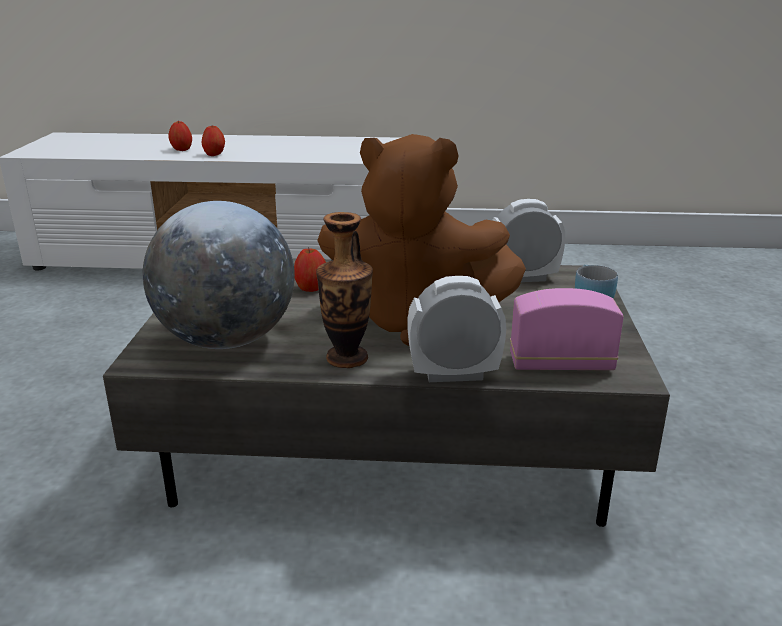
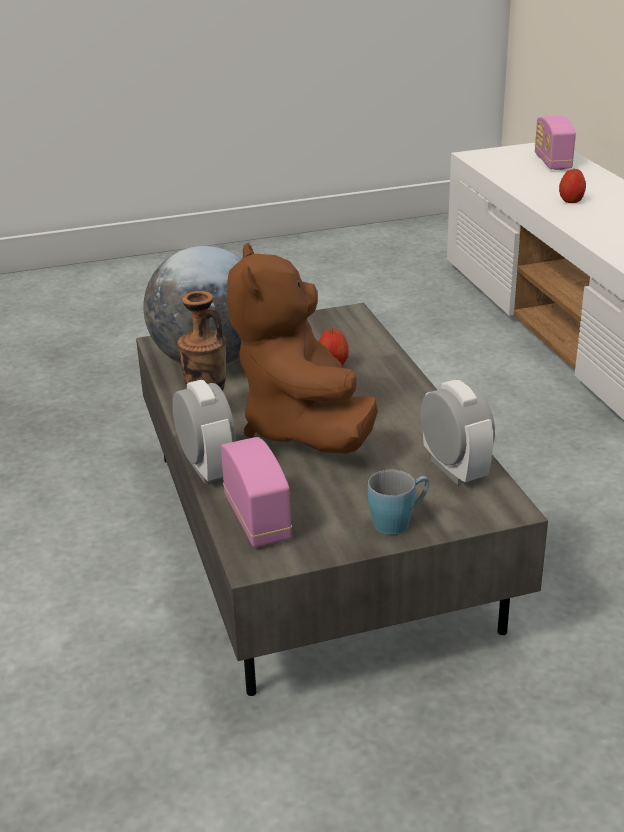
camera: 70 degrees right, 5 degrees up
apple [201,126,225,156] -> none
none -> radio [535,116,576,170]

